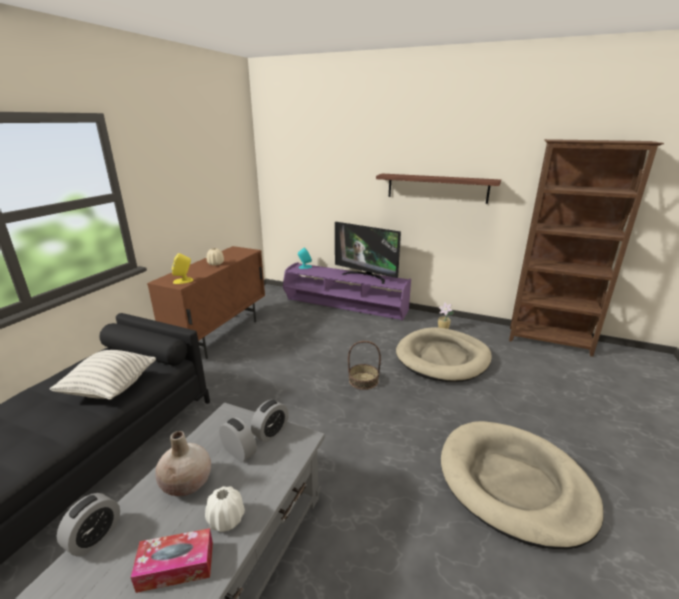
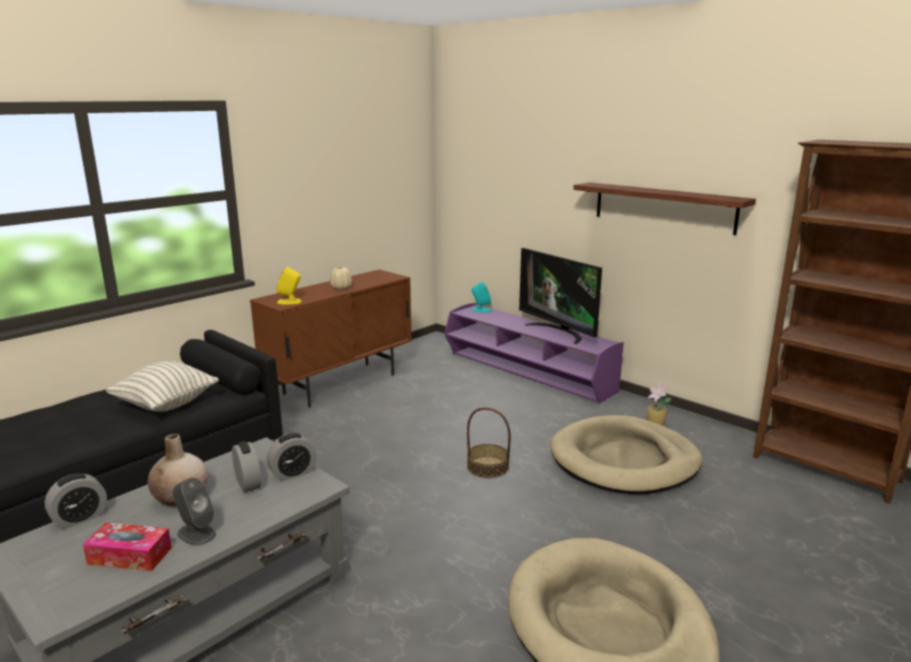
camera: 20 degrees right, 5 degrees down
white vase [205,486,245,532] -> grey speaker [173,477,216,546]

